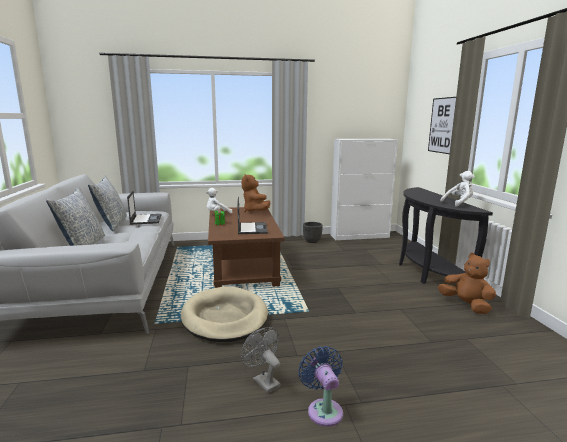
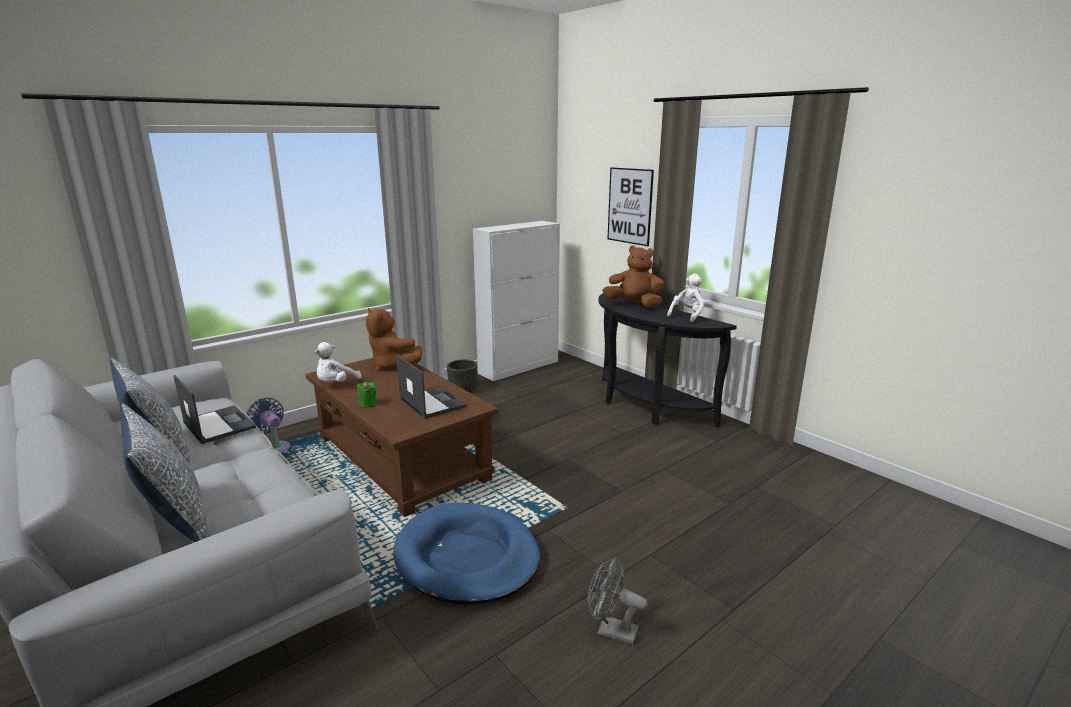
camera: 30 degrees left, 5 degrees up
beige dog bed [181,287,268,342] -> blue dog bed [393,503,540,605]
blue fan [298,346,343,427] -> blue fan moved to [247,398,290,453]
brown plush toy [438,253,496,314] -> brown plush toy moved to [602,245,664,308]

